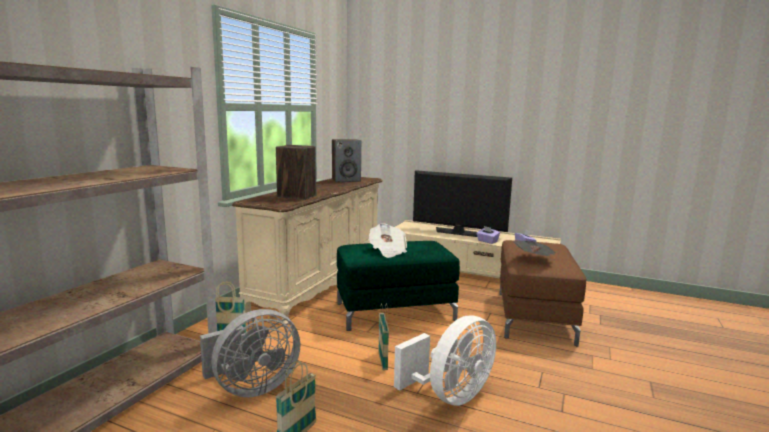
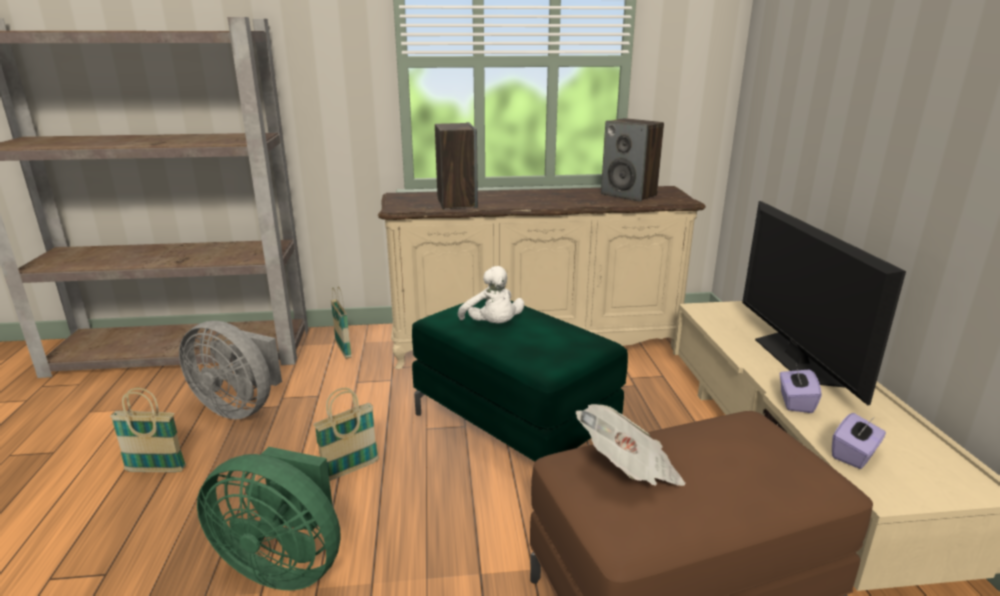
camera: 60 degrees right, 10 degrees up
newspaper [368,223,407,258] -> white plush toy [458,266,525,324]
white fan [394,315,496,406] -> green fan [197,447,341,590]

